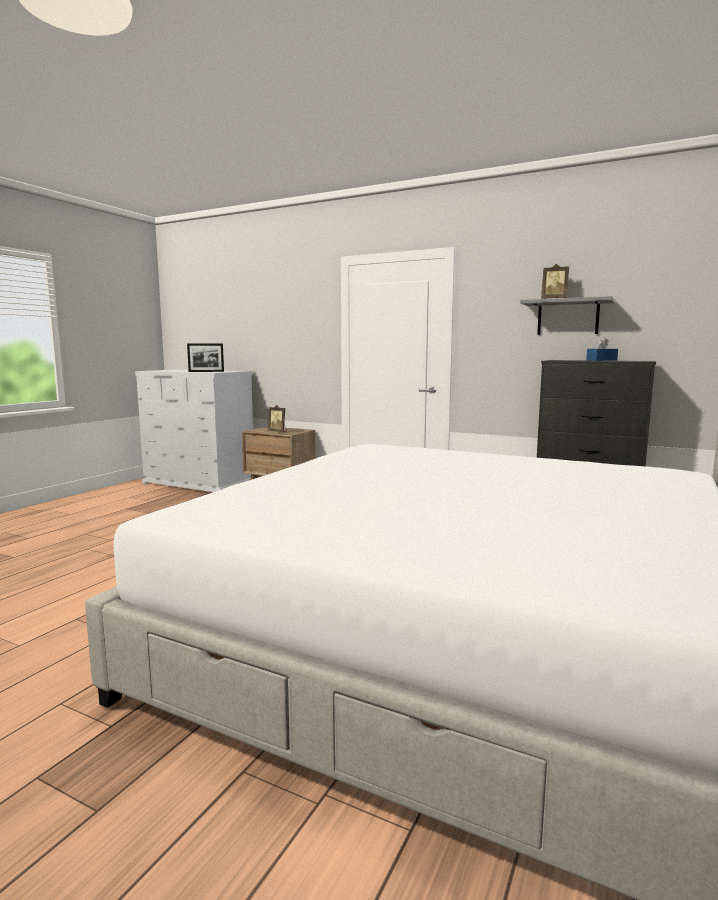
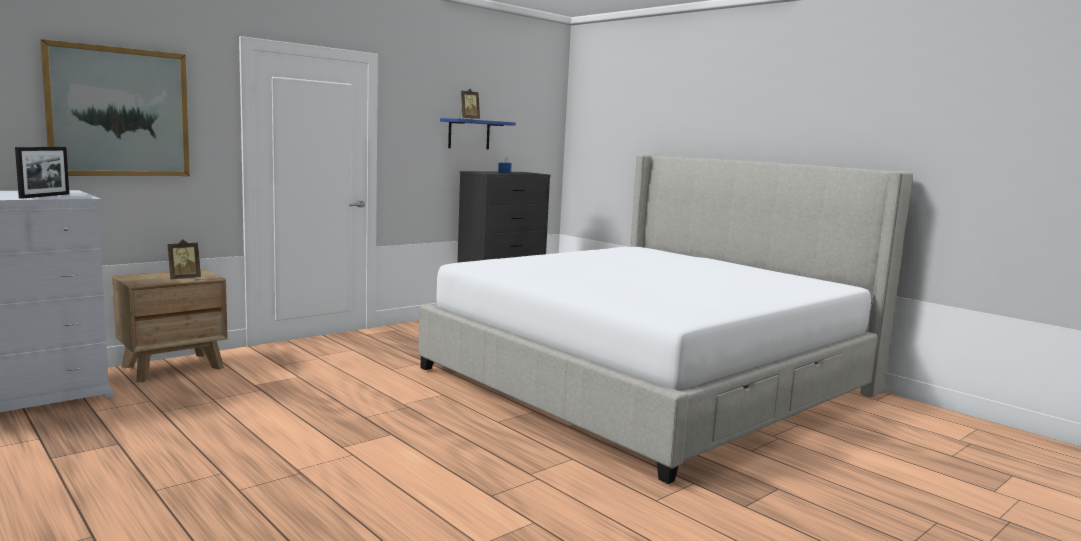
camera: 70 degrees left, 0 degrees up
grey shelf [520,296,614,335] -> blue shelf [440,118,516,150]
none -> picture [40,39,190,176]

